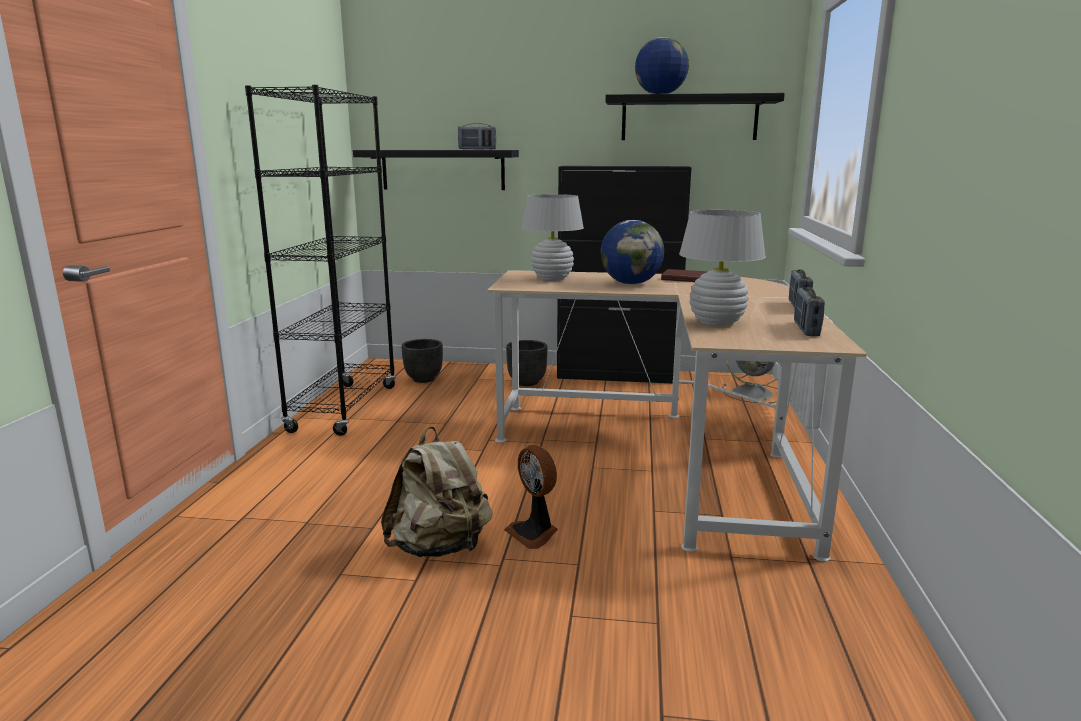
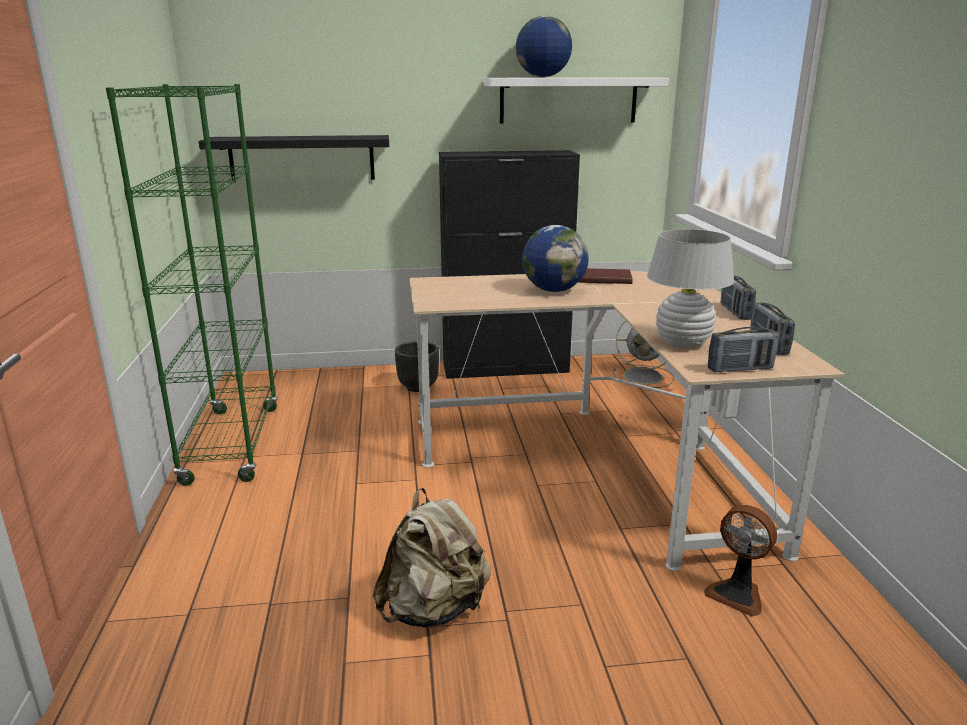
camera: 15 degrees left, 5 degrees up
black bookcase [245,85,396,436] -> green bookcase [106,84,278,486]
black planter [401,339,443,383] -> none
radio [458,123,496,150] -> radio moved to [708,327,779,373]
fan [504,445,558,549] -> fan moved to [704,505,777,616]
white table lamp [522,194,584,281] -> none
black shelf [605,93,785,140] -> white shelf [484,77,669,124]

